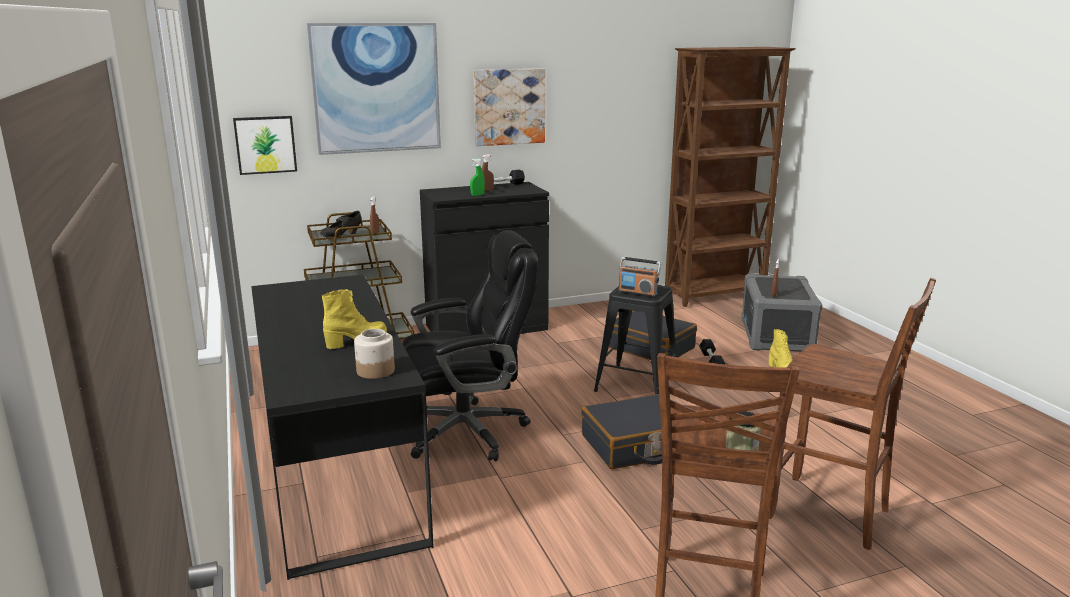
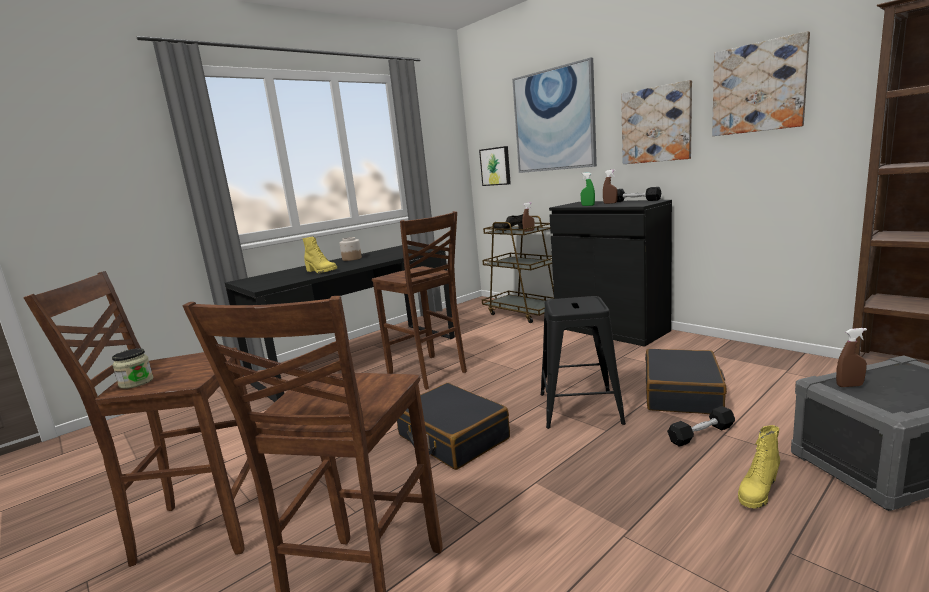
camera: 70 degrees right, 5 degrees down
jar [354,329,395,379] -> jar moved to [340,237,362,261]
black office chair [403,230,538,461] -> brown stool [372,211,467,390]
radio [619,257,661,297] -> none
none -> picture [712,31,810,136]

